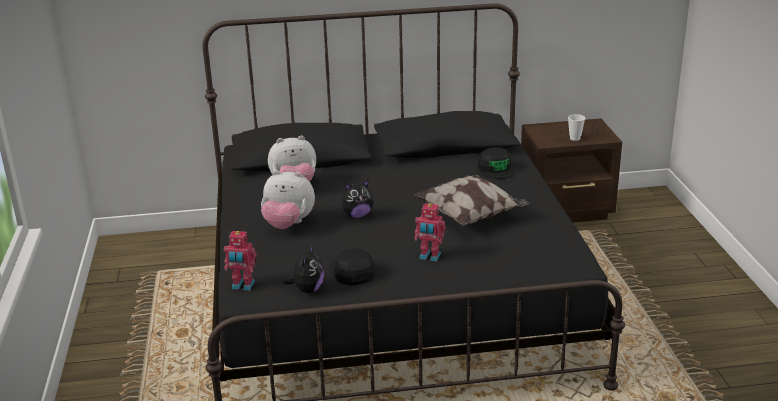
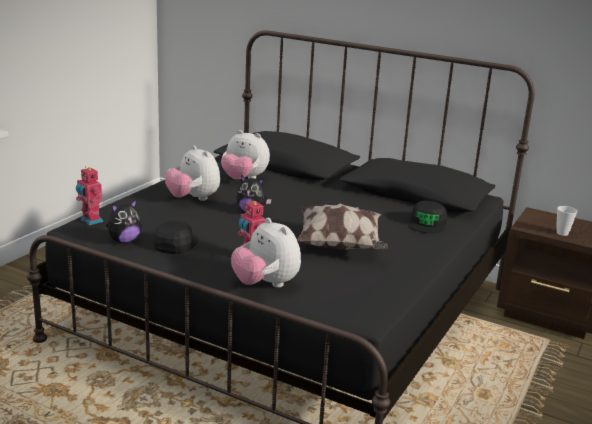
camera: 35 degrees right, 5 degrees down
none -> plush toy [231,218,301,288]

